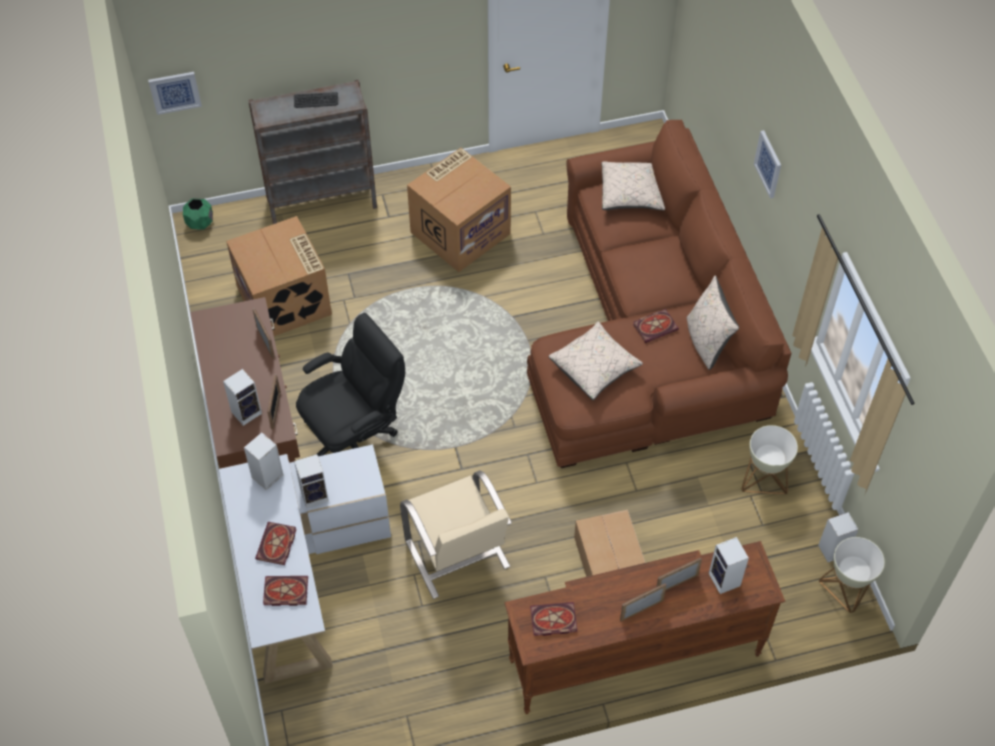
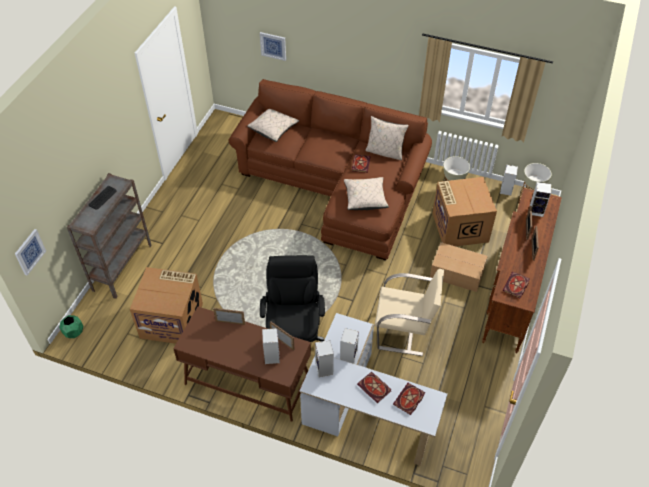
camera: 55 degrees left, 5 degrees down
cardboard box [407,148,511,272] -> cardboard box moved to [433,177,497,246]
picture [754,130,781,198] -> picture moved to [260,32,286,61]

